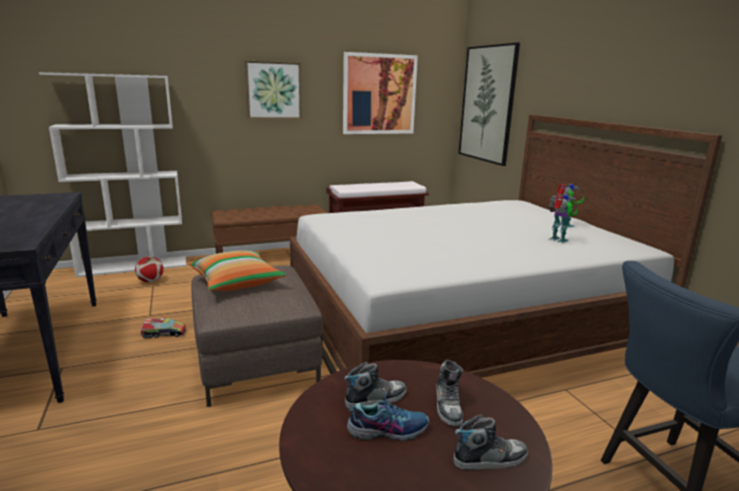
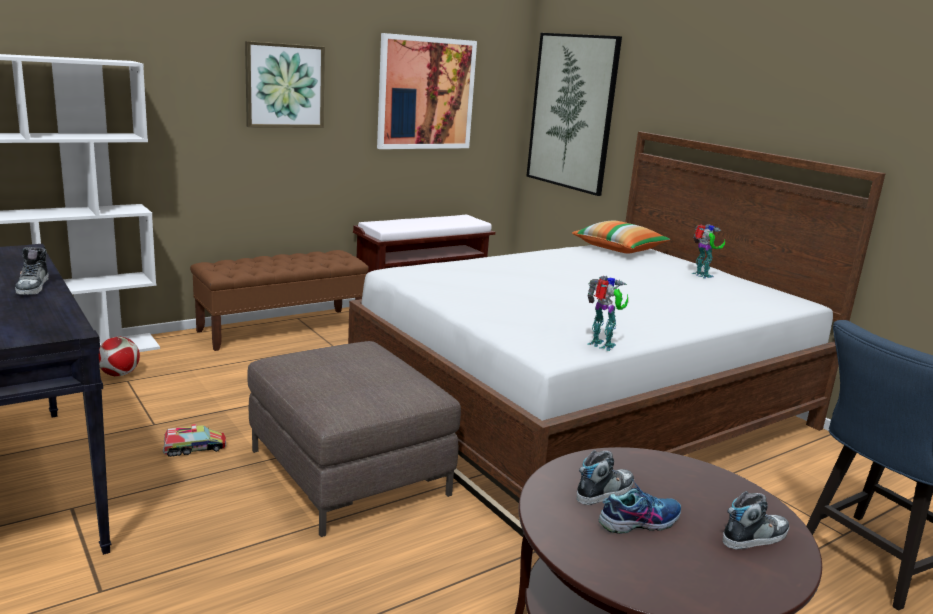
camera: 15 degrees left, 0 degrees up
pillow [189,250,287,291] -> pillow moved to [572,220,670,253]
shoe [437,360,463,426] -> shoe moved to [15,247,49,295]
toy robot [549,194,578,243] -> toy robot moved to [587,276,628,351]

